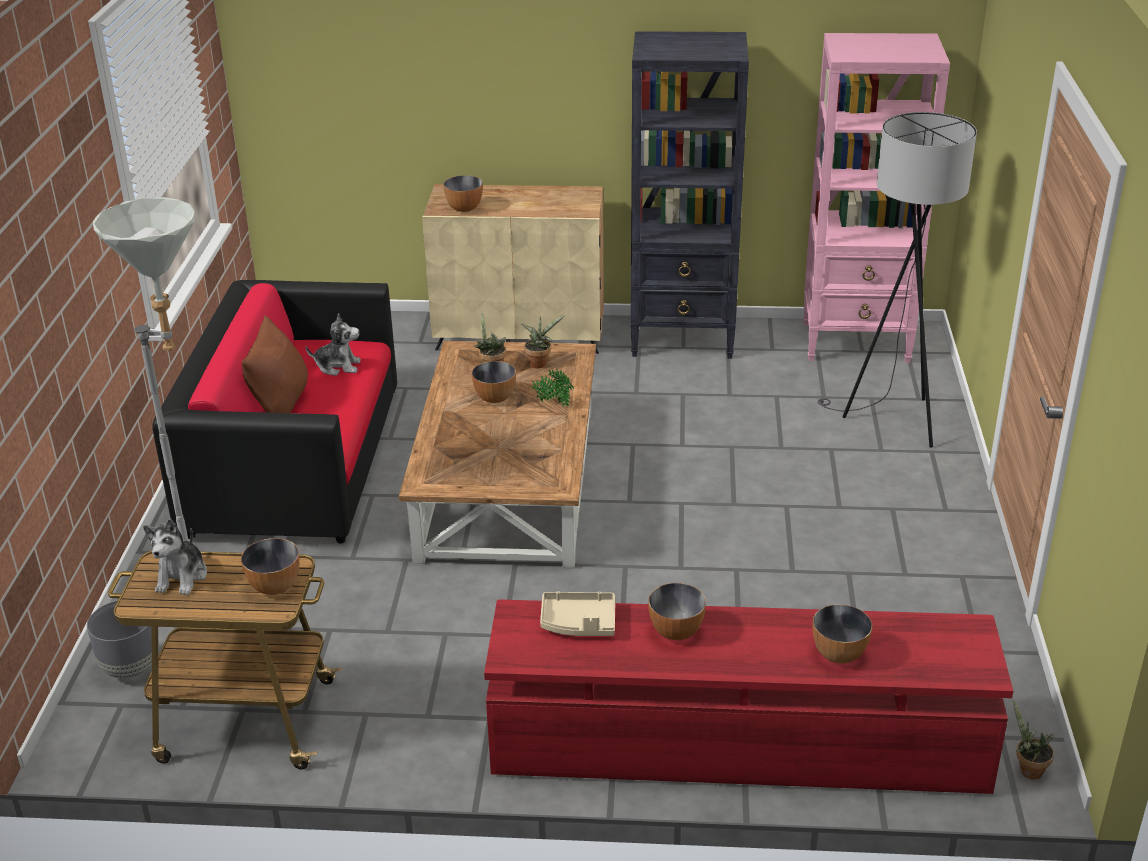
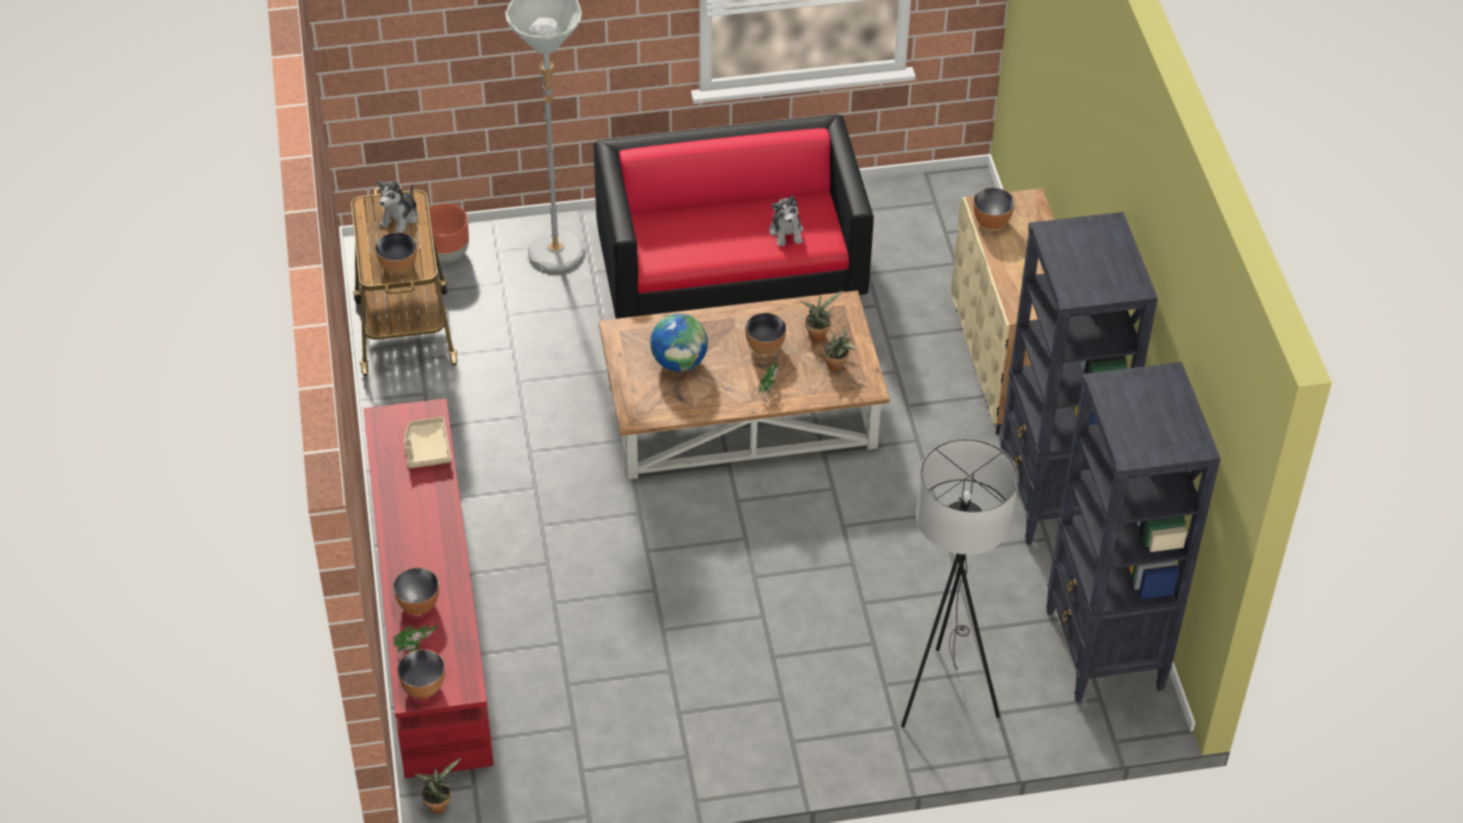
camera: 75 degrees right, 15 degrees up
grey planter [87,600,159,679] -> brown planter [429,203,469,262]
plush toy [143,519,207,595] -> plush toy turned 60 degrees counterclockwise [377,180,418,232]
brown pillow [242,315,308,413] -> none
bowl [648,583,706,640] -> bowl moved to [397,649,445,698]
pink bookcase [803,33,950,363] -> black bookcase [1046,362,1221,702]
none -> potted plant [392,624,438,652]
none -> globe [650,314,708,372]

